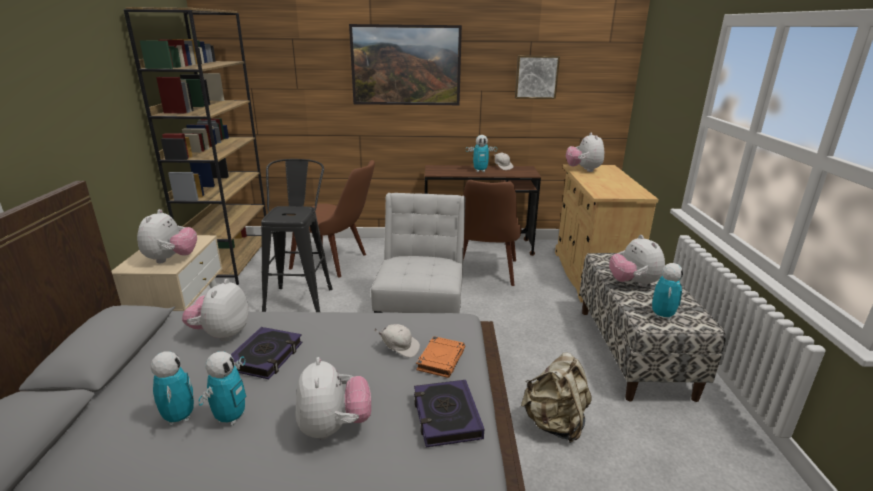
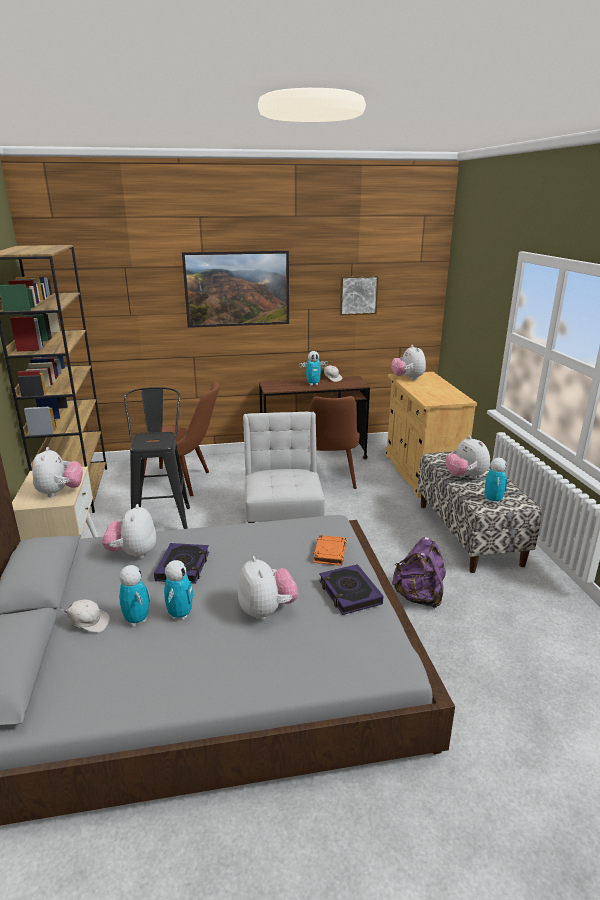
camera: 10 degrees left, 0 degrees up
white cap [374,324,420,358] -> white cap moved to [59,599,110,633]
beige backpack [521,352,592,443] -> purple backpack [392,537,446,609]

